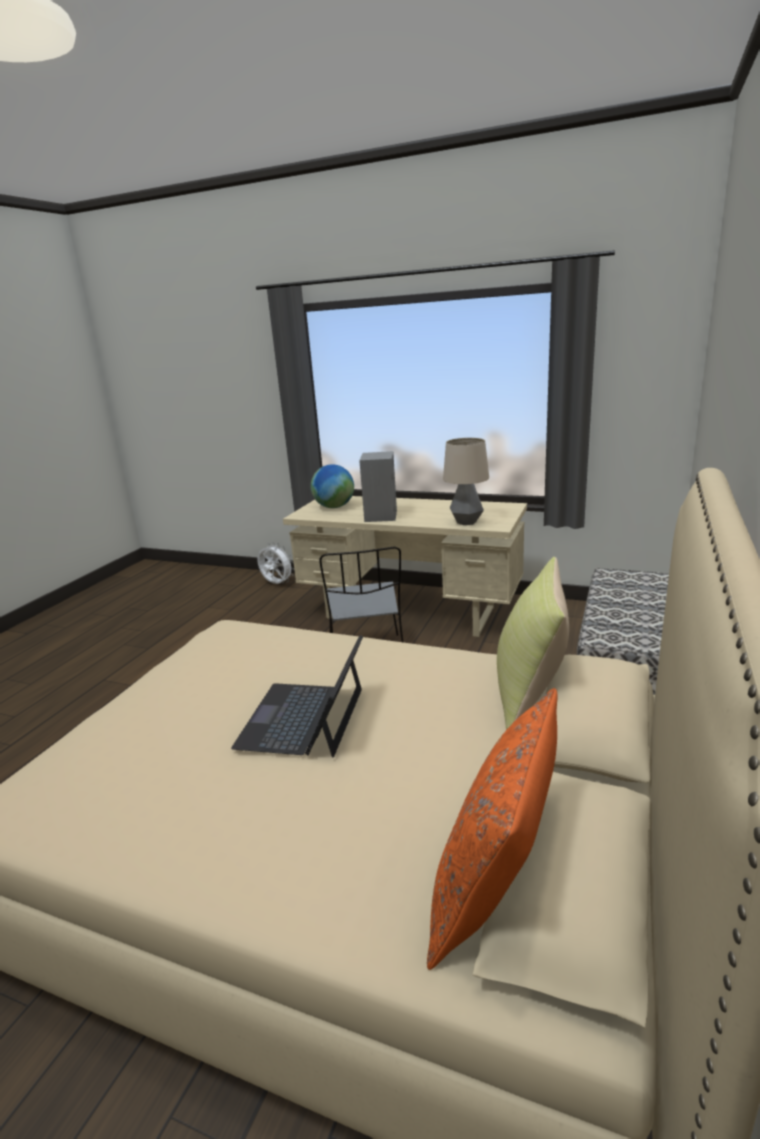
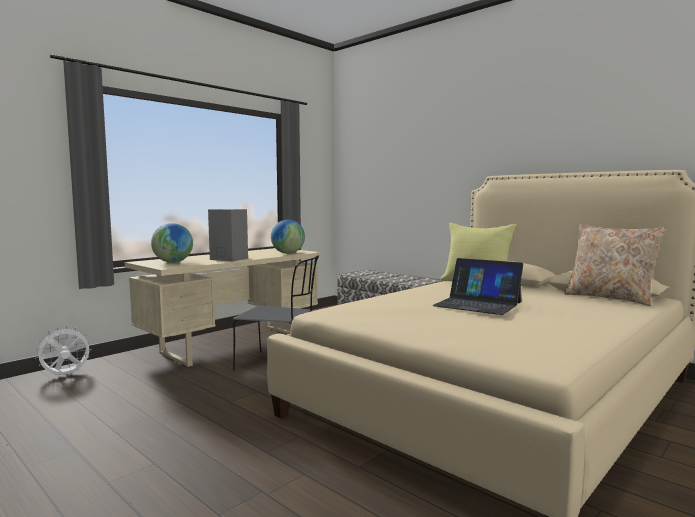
camera: 70 degrees left, 15 degrees down
orange pillow [427,688,557,970] -> beige pillow [564,224,666,306]
table lamp [443,438,489,525] -> globe [271,220,305,254]

